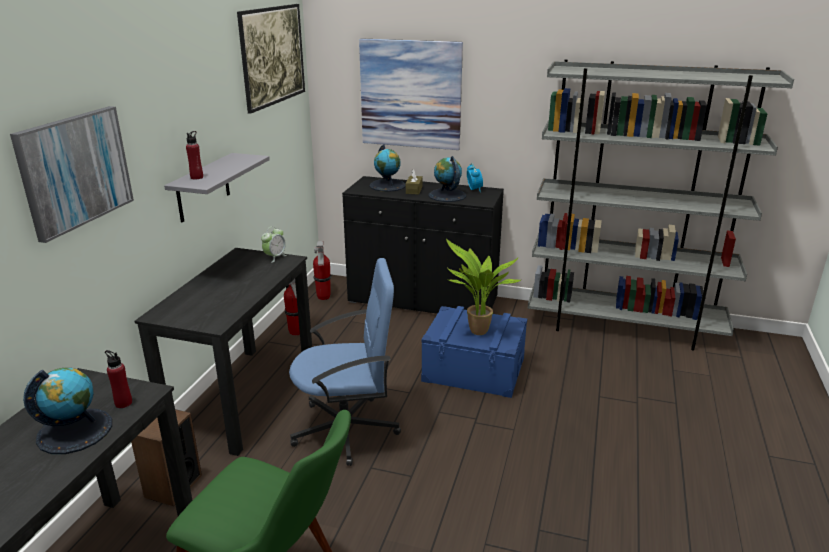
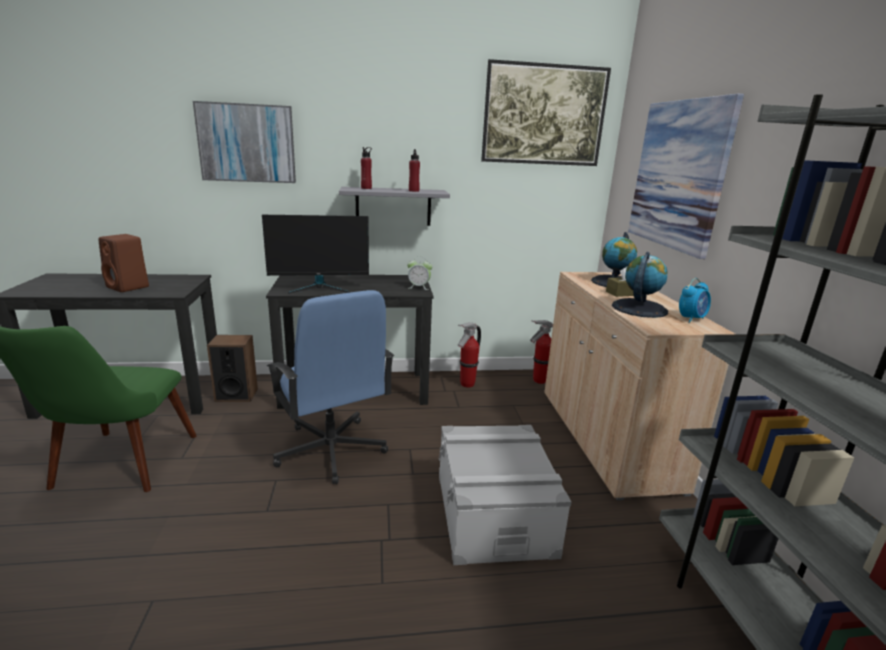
camera: 65 degrees right, 5 degrees down
globe [23,368,112,454] -> brown speaker [98,234,149,292]
red bottle [105,350,132,408] -> red bottle moved to [409,149,420,192]
black cabinet [342,176,504,314] -> beige cabinet [544,272,735,500]
blue storage box [421,306,527,398] -> grey storage box [439,425,571,565]
potted plant [446,239,521,335] -> none
none -> monitor [262,215,369,294]

